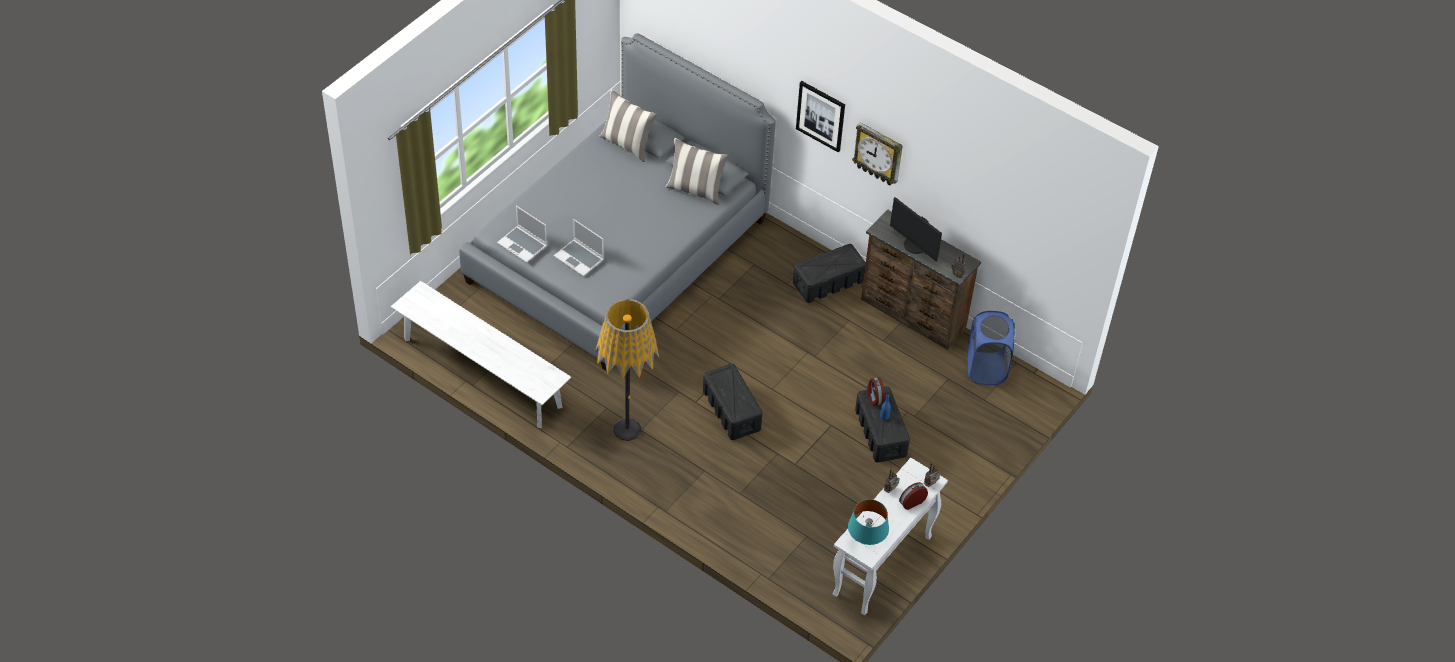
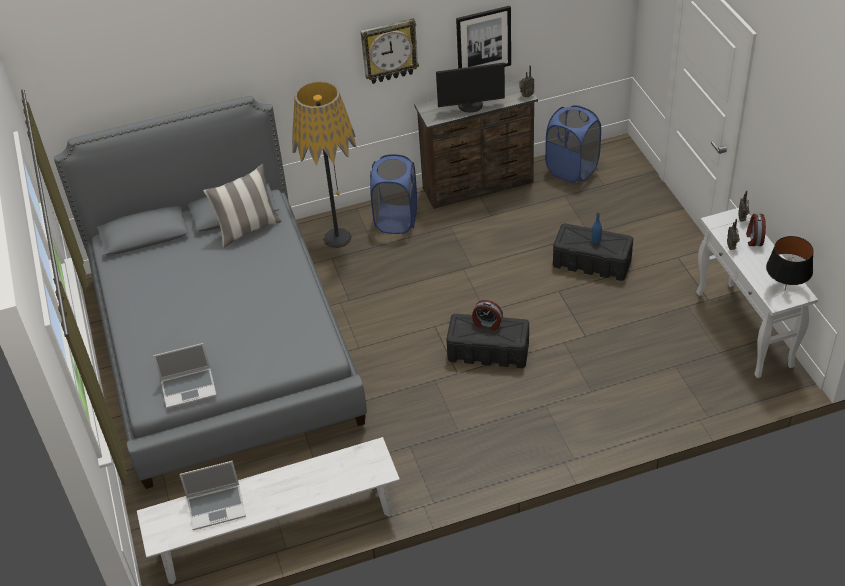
camera: 50 degrees left, 5 degrees down
laptop [554,219,604,277] -> laptop moved to [179,461,246,530]
floor lamp [595,299,659,441] -> floor lamp moved to [292,81,356,248]
pillow [599,89,657,162] -> none
black storage box [793,244,866,303] -> blue laundry basket [370,154,417,234]
picture [796,81,845,152] -> picture moved to [456,6,511,69]
turquoise table lamp [848,499,889,545] -> black table lamp [766,236,814,290]
alarm clock [867,377,885,406] -> alarm clock moved to [472,300,503,331]

